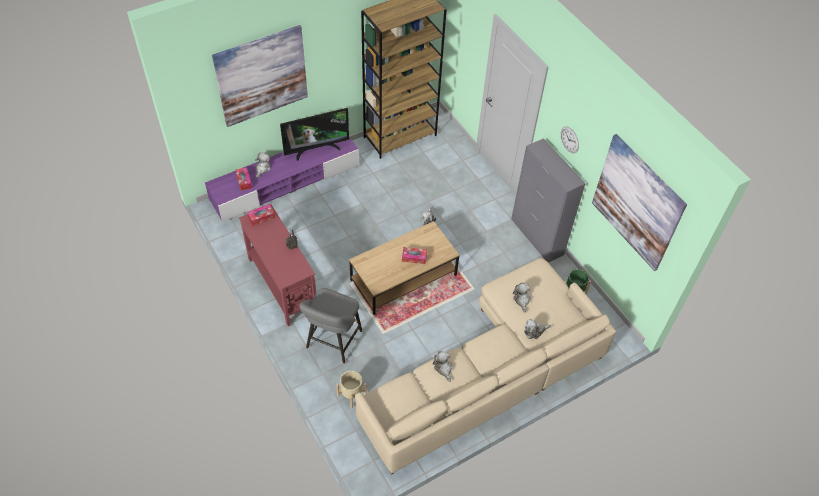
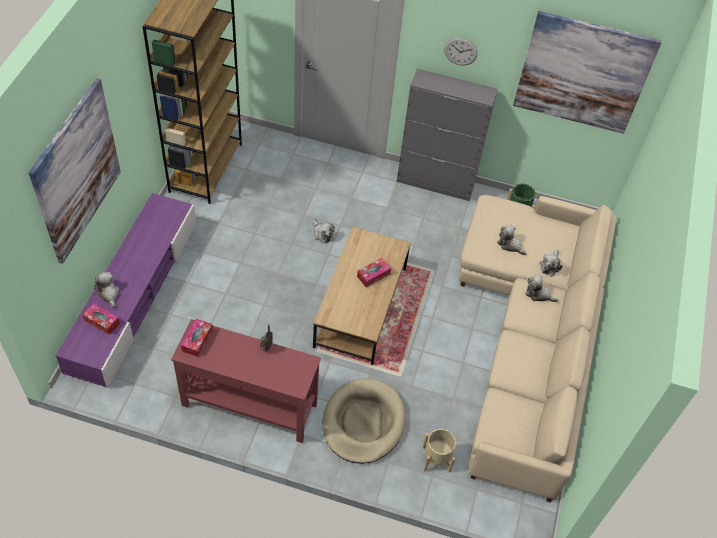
camera: 45 degrees left, 0 degrees up
television [280,108,349,161] -> none
grey stool [300,288,362,363] -> beige dog bed [322,379,406,464]
plush toy [433,351,452,382] -> plush toy moved to [525,274,558,302]

